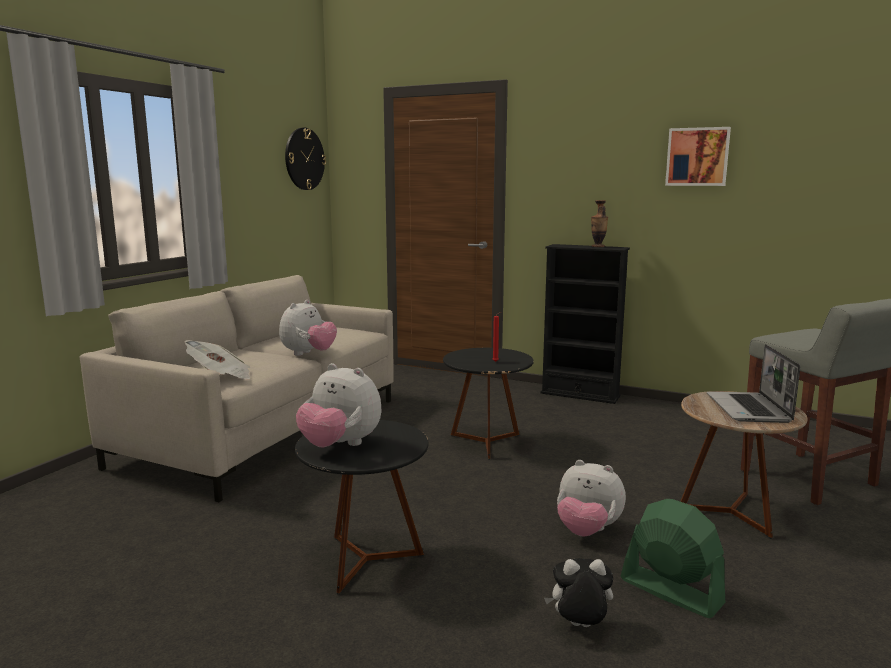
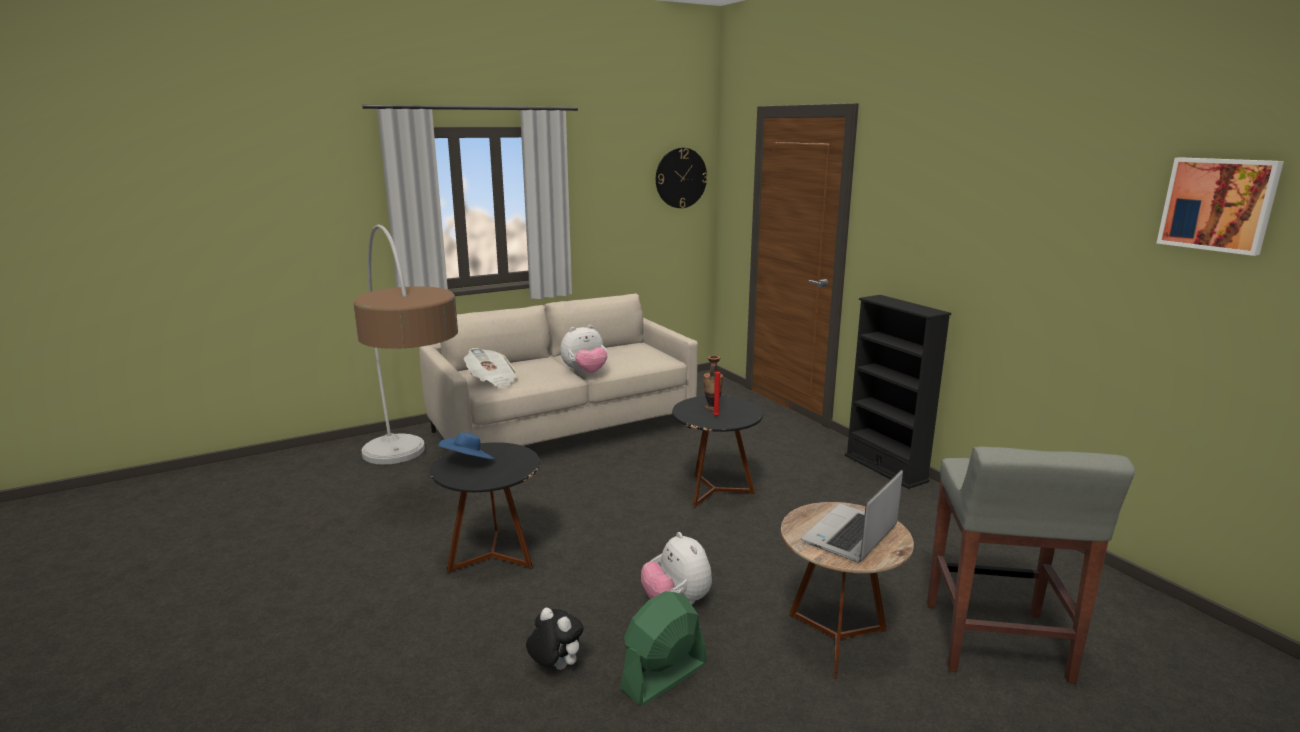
camera: 35 degrees right, 5 degrees up
plush toy [296,363,381,448] -> blue hat [438,433,494,459]
vase [591,200,608,247] -> vase moved to [703,356,723,411]
green fan [621,499,725,618] -> green fan turned 120 degrees counterclockwise [620,591,707,706]
picture [665,127,731,186] -> picture moved to [1157,157,1284,256]
none -> floor lamp [353,224,458,465]

